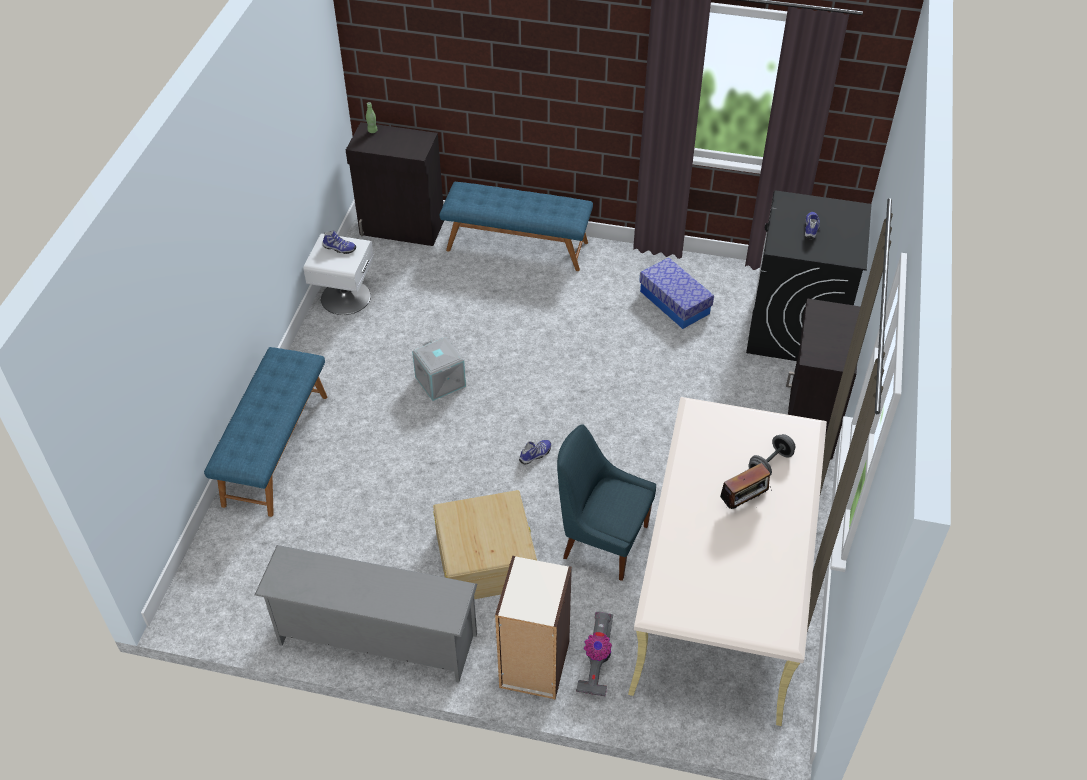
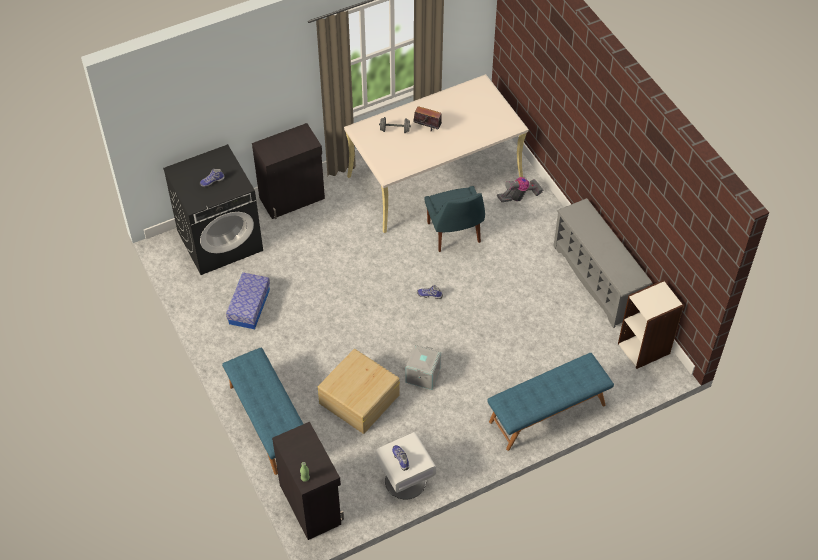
camera: 130 degrees left, 5 degrees up
beige storage box [433,490,537,599] -> beige storage box moved to [318,349,400,434]
bookcase [495,556,572,699] -> bookcase moved to [618,280,684,369]

